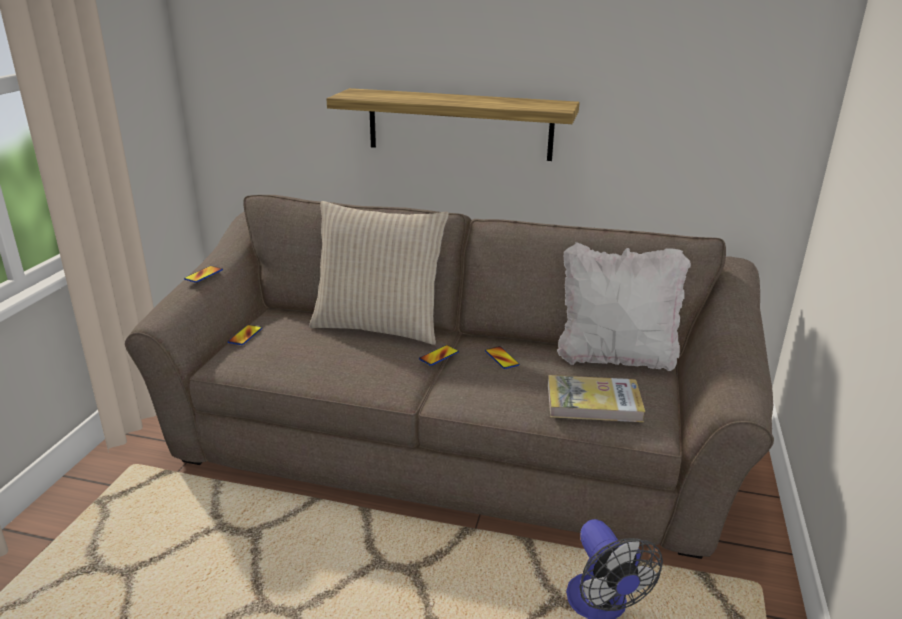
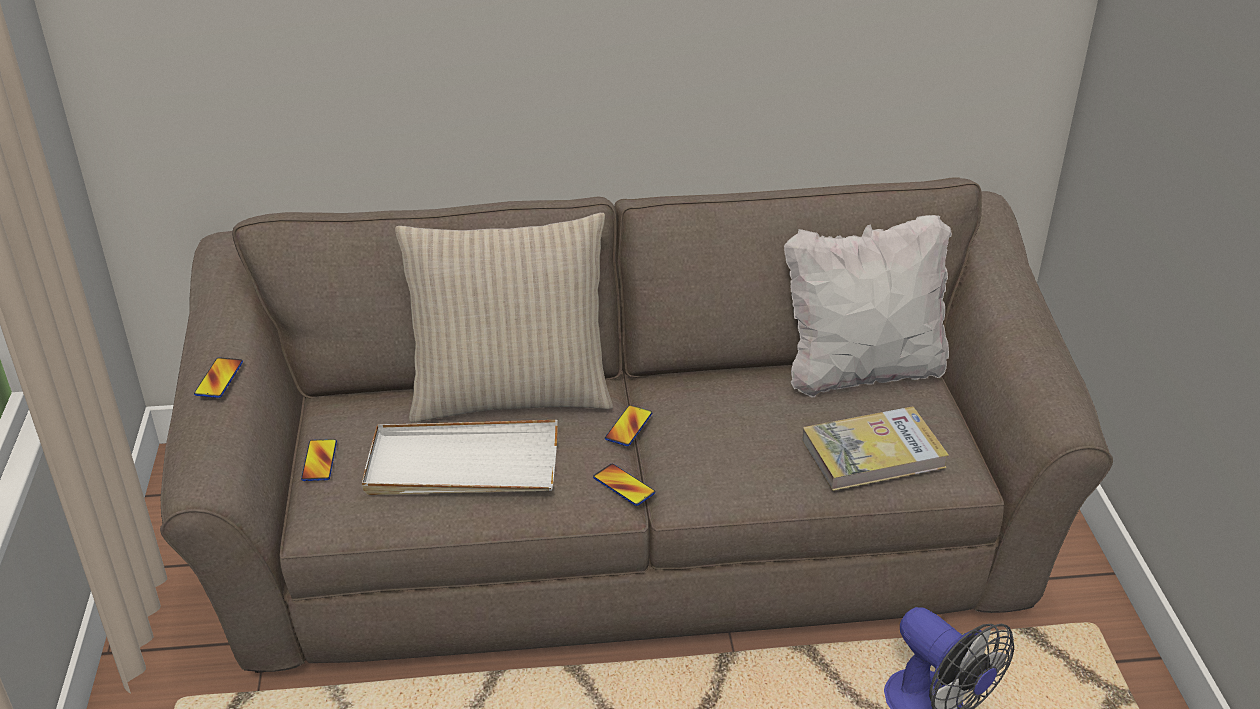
camera: 20 degrees left, 10 degrees up
shelf [326,88,580,161] -> none
phone [485,346,520,369] -> phone moved to [593,464,655,506]
none -> white tray [362,420,558,495]

